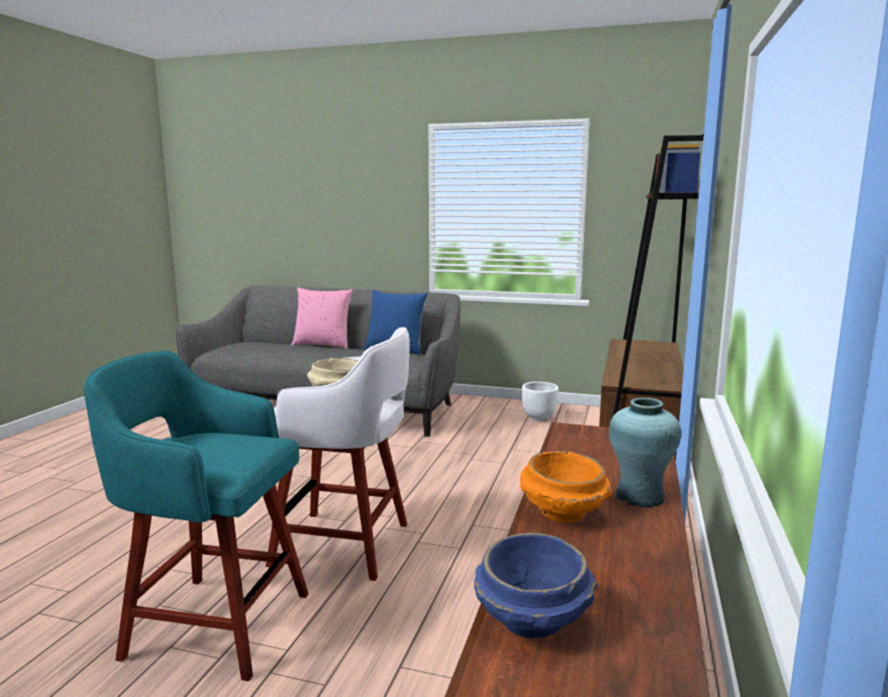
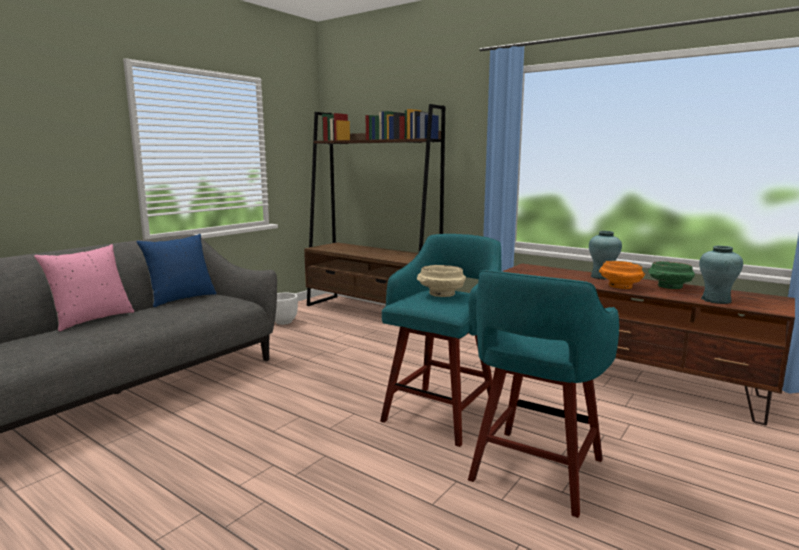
camera: 70 degrees left, 0 degrees up
white stool [266,327,410,581] -> turquoise stool [380,234,502,447]
blue bowl [474,533,598,638] -> turquoise vase [699,246,743,304]
none -> green bowl [648,261,695,289]

